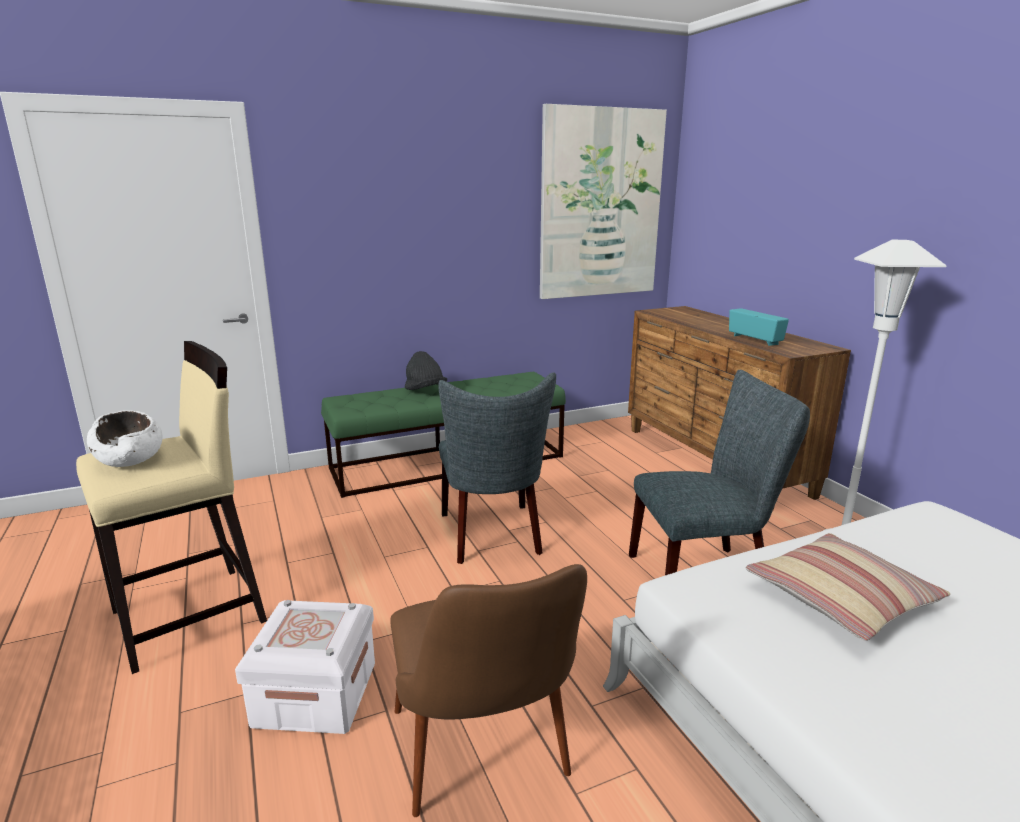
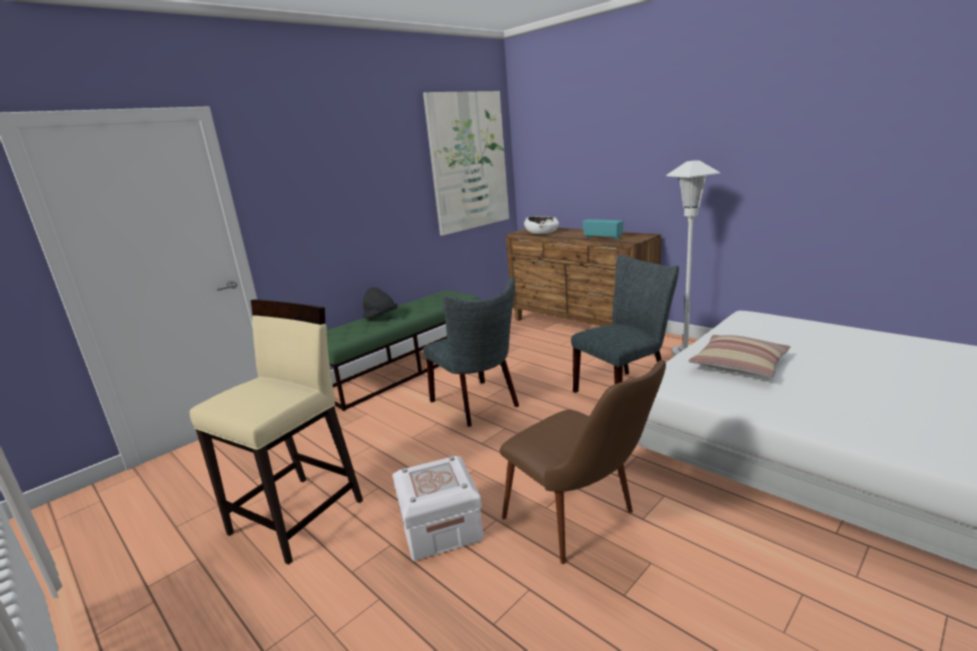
camera: 20 degrees left, 0 degrees up
white bowl [87,410,162,467] -> white bowl moved to [524,216,559,234]

